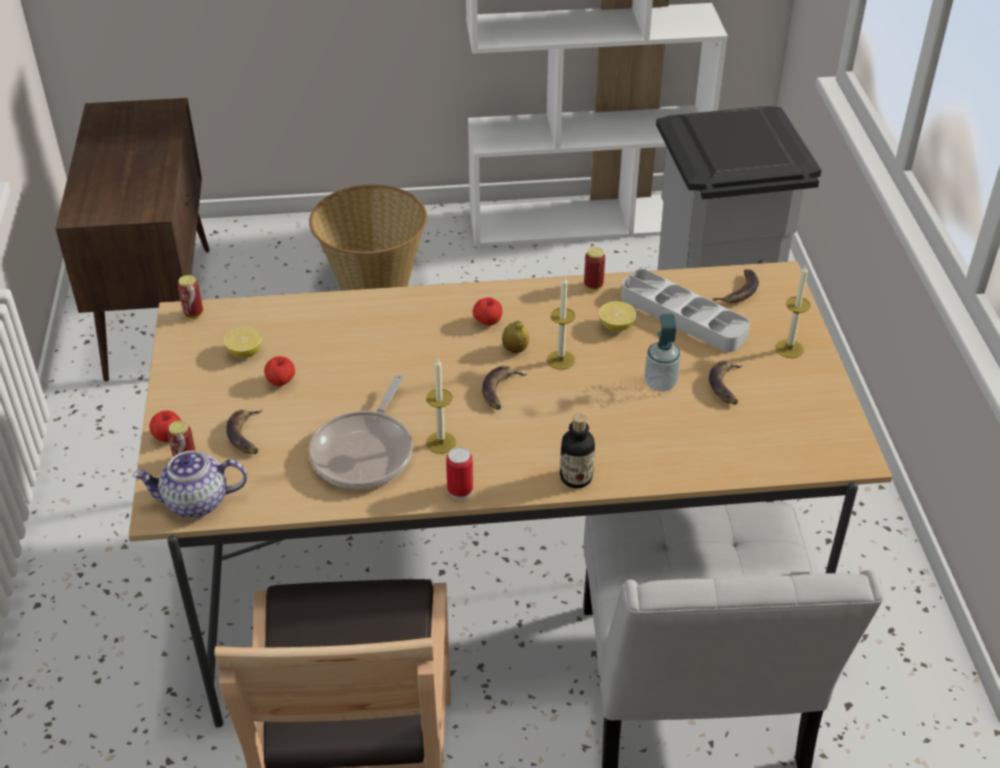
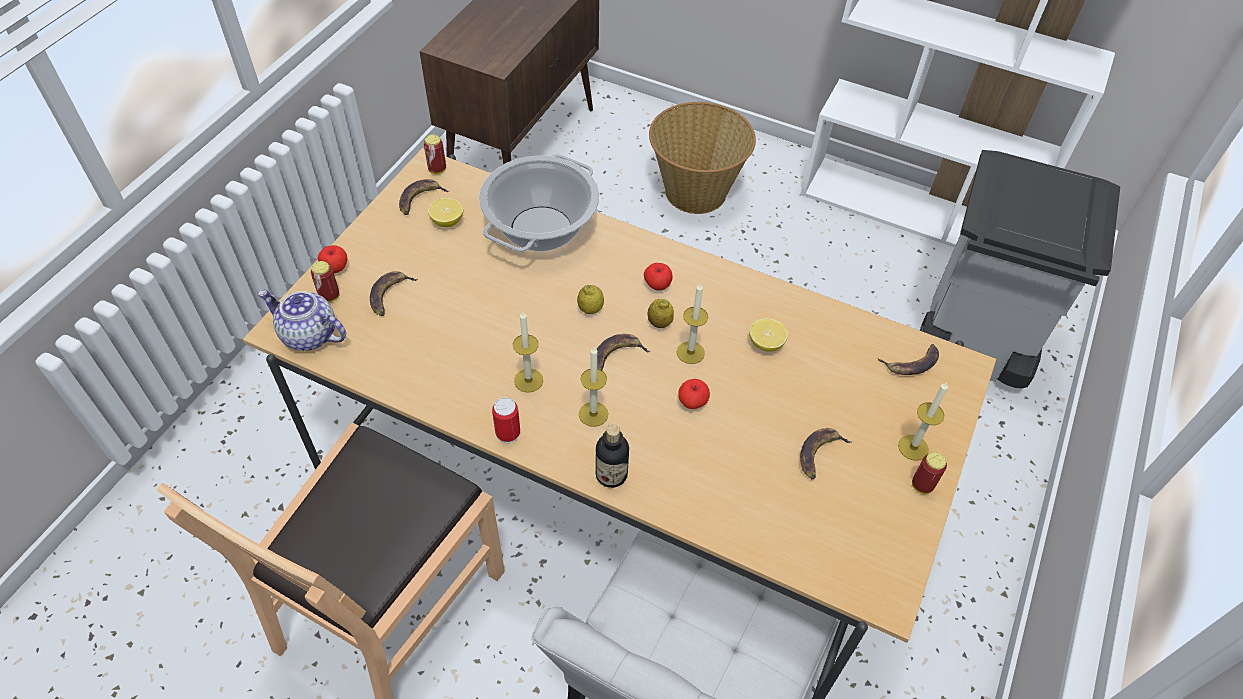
camera: 30 degrees right, 10 degrees up
apple [264,356,295,386] -> apple moved to [678,379,710,409]
frying pan [308,375,413,489] -> none
can [584,247,605,291] -> can moved to [912,452,947,494]
grey tray [621,269,750,352] -> none
soap dispenser [645,314,681,391] -> none
none -> banana [399,179,449,215]
none -> cooking pot [479,154,599,252]
none -> lemon [577,285,604,314]
none -> candle [579,347,608,427]

